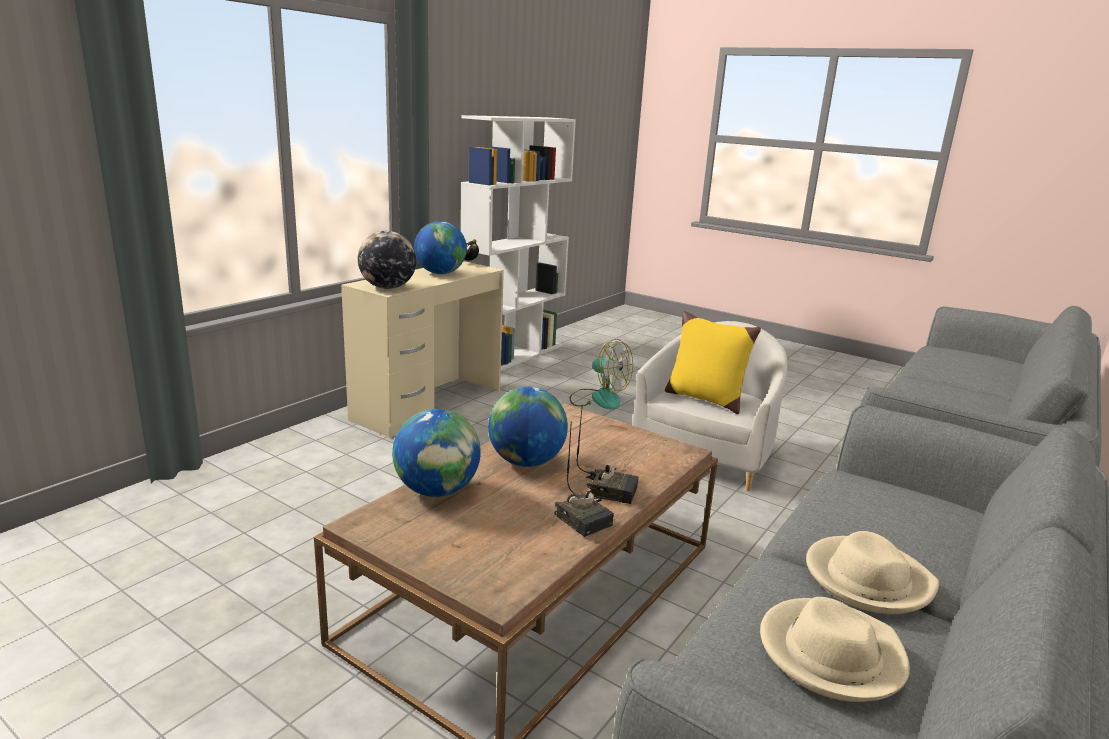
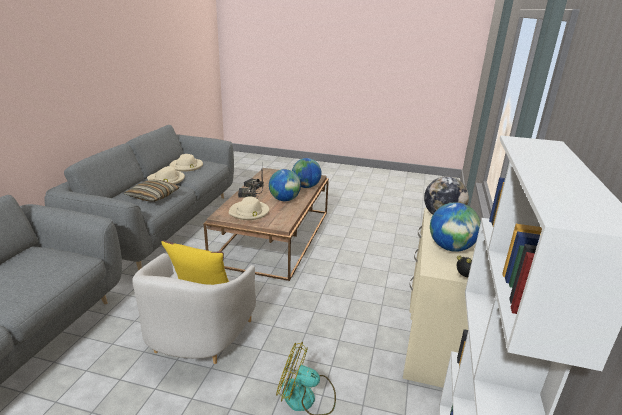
camera: 160 degrees right, 5 degrees up
none -> pillow [124,180,180,202]
none -> beige hat [229,196,269,220]

